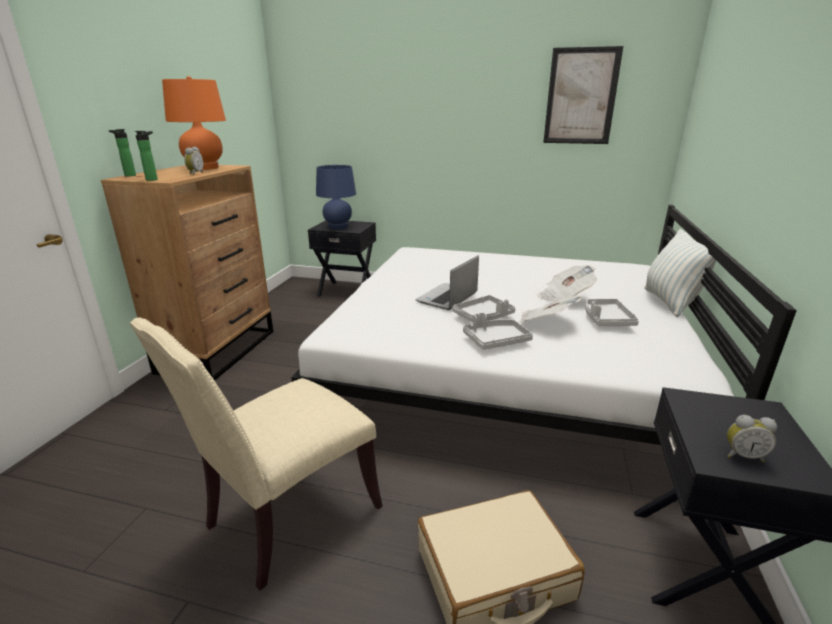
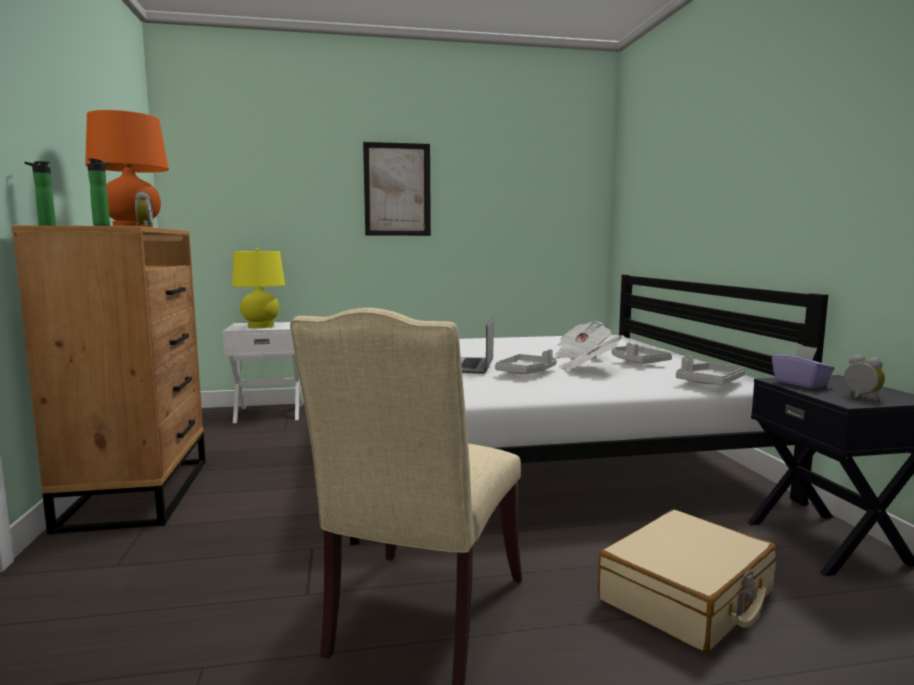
camera: 25 degrees left, 15 degrees down
black nightstand [308,220,376,297] -> white nightstand [223,322,303,423]
blue table lamp [316,164,356,229] -> yellow table lamp [232,248,285,328]
grey tray [463,312,533,350] -> grey tray moved to [676,356,745,385]
picture [543,46,623,144] -> picture moved to [363,142,431,236]
pillow [644,229,716,317] -> none
alarm clock [727,415,777,462] -> alarm clock turned 105 degrees counterclockwise [844,355,885,400]
none -> purple tissue box [772,345,835,388]

